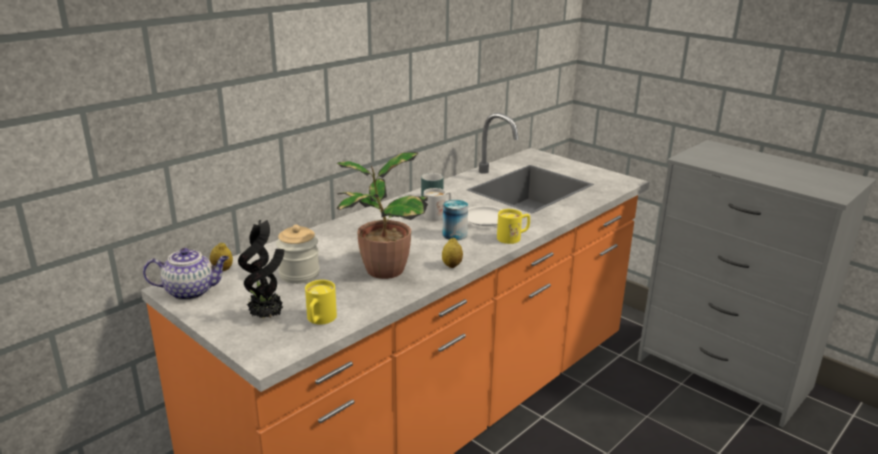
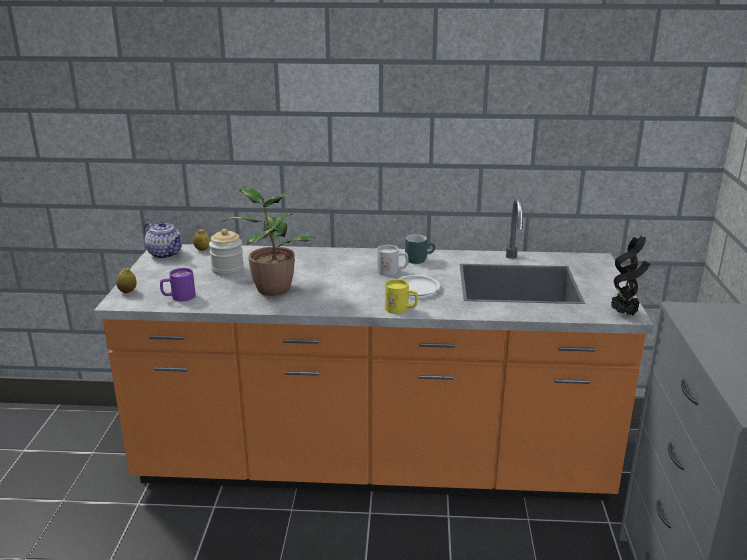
camera: 50 degrees right, 0 degrees up
potted plant [238,220,284,319] -> potted plant moved to [611,236,651,316]
yellow mug [305,280,337,324] -> purple mug [160,268,196,301]
can [442,200,468,240] -> none
lemon [442,238,463,268] -> lemon moved to [116,267,137,293]

